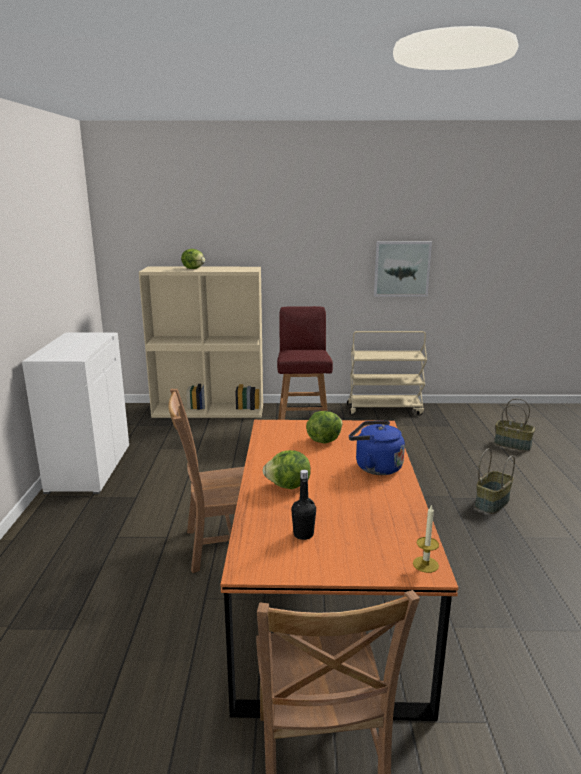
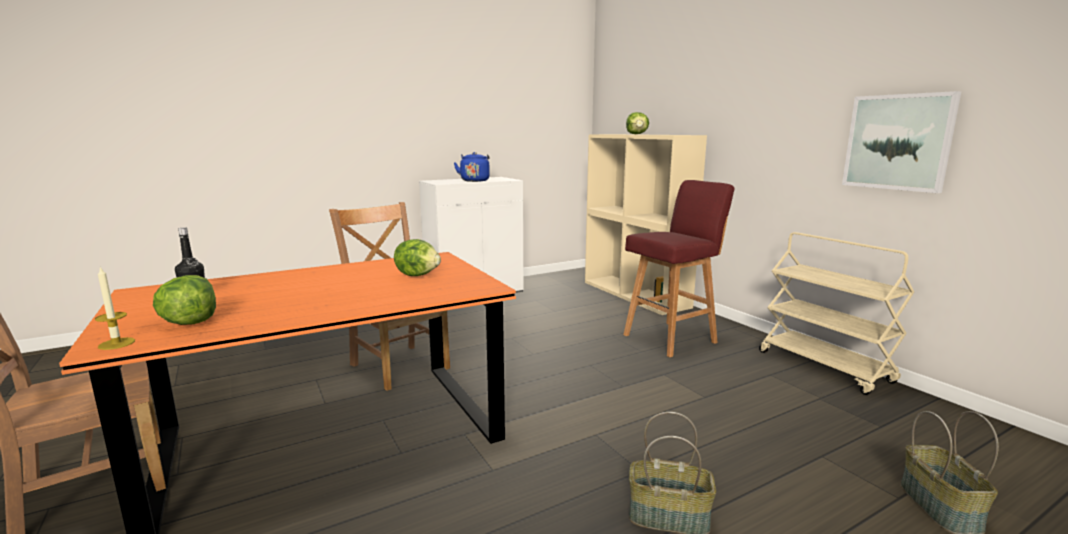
camera: 60 degrees right, 5 degrees down
lettuce [263,450,311,489] -> lettuce moved to [153,275,216,325]
blue kettle [349,421,405,475] -> blue kettle moved to [454,152,490,182]

